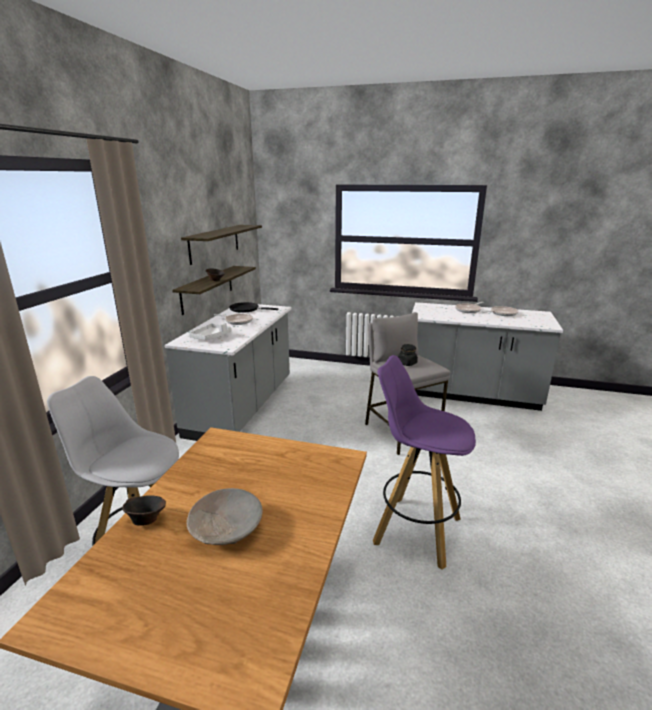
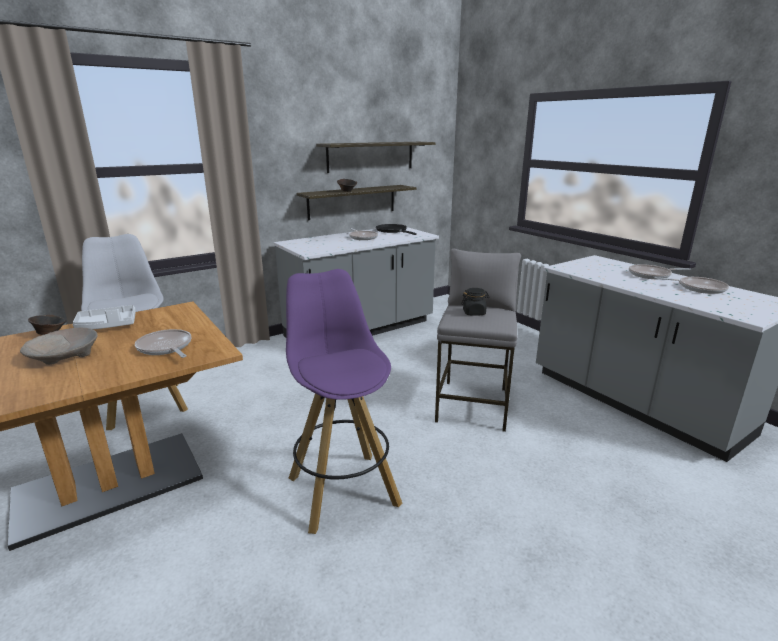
camera: 40 degrees right, 0 degrees up
white tray [189,323,232,340] -> white tray moved to [73,305,136,329]
none -> frying pan [135,329,191,358]

